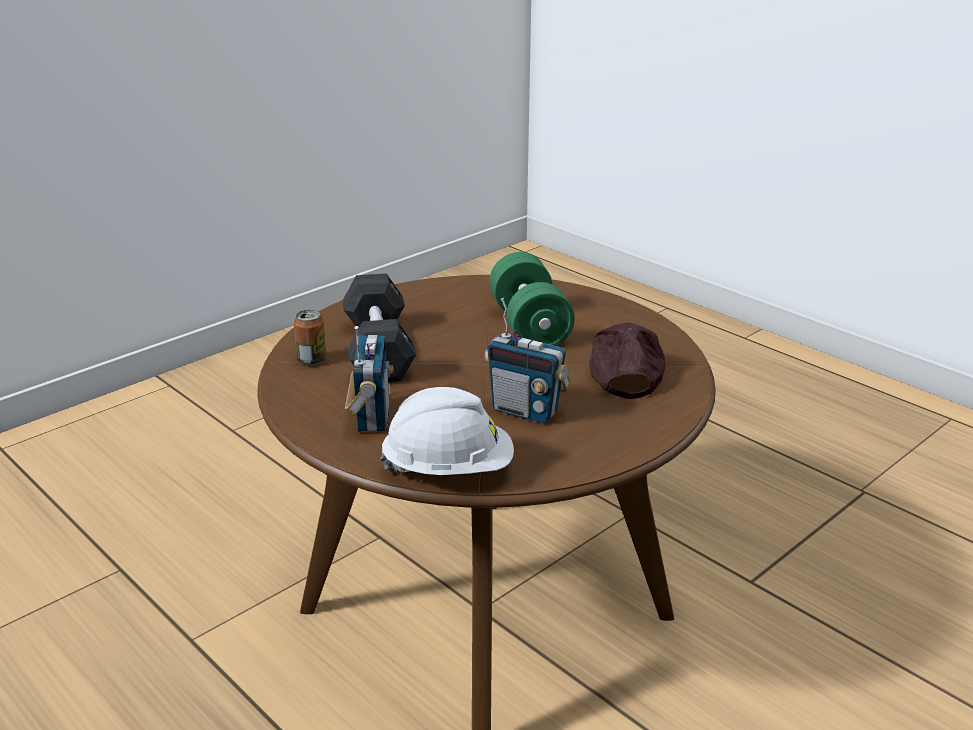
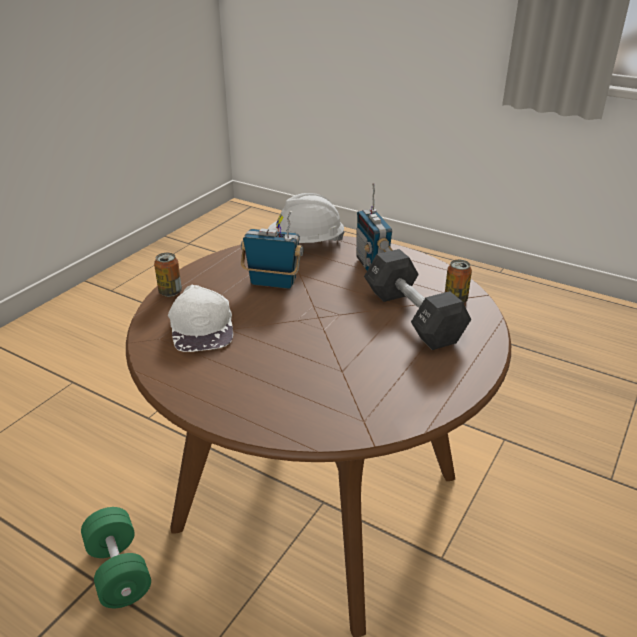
camera: 165 degrees right, 5 degrees up
green dumbbell [489,252,575,346] -> green dumbbell moved to [81,507,151,608]
brown cap [589,323,666,399] -> white cap [168,285,233,352]
none -> can [154,253,182,297]

